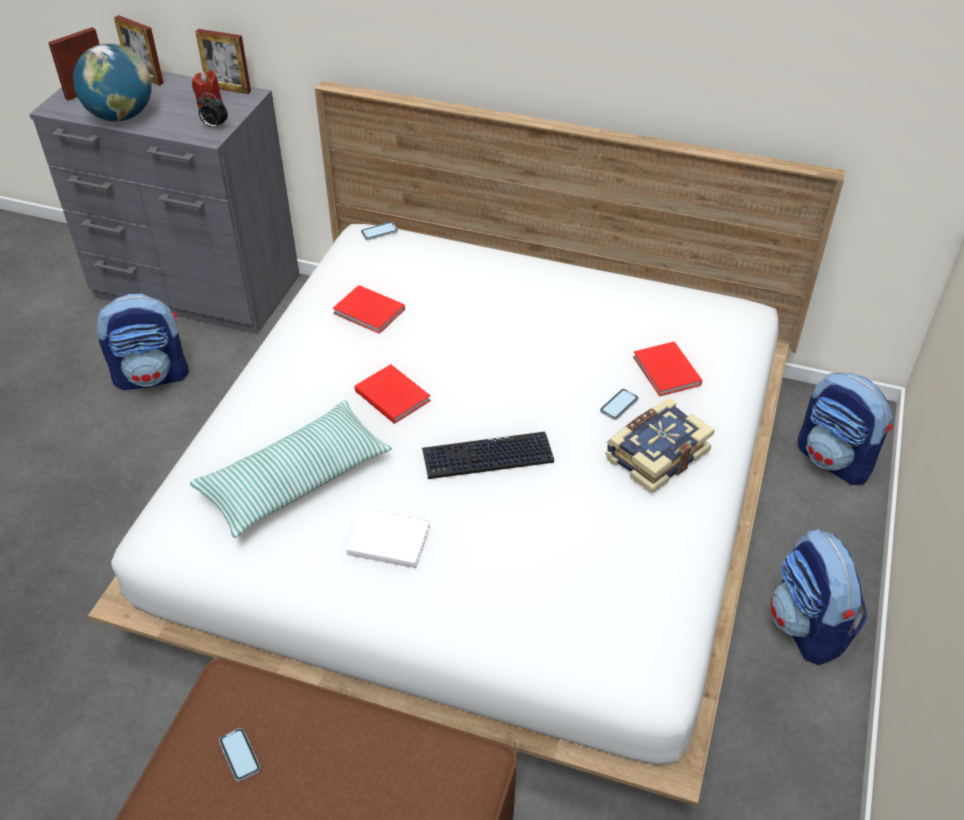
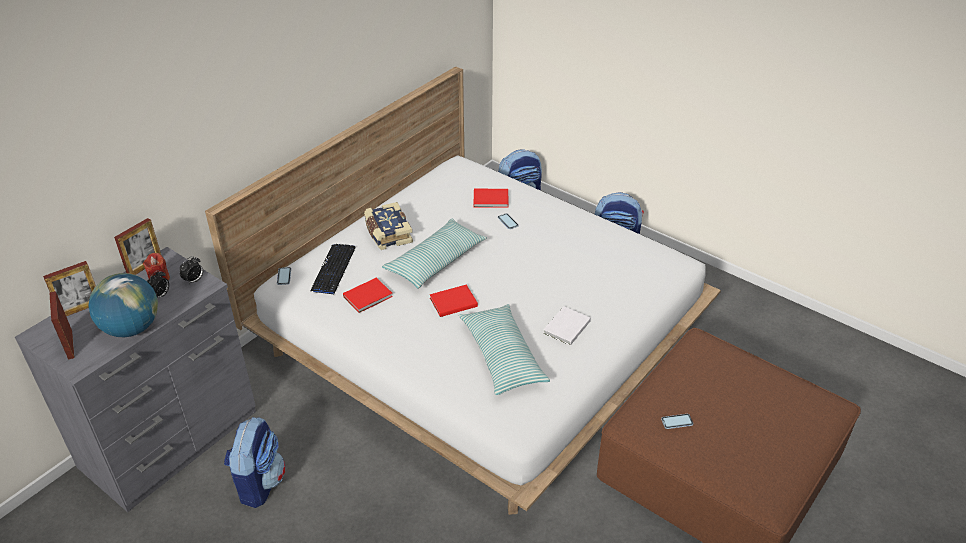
camera: 70 degrees left, 5 degrees down
keyboard [422,432,554,479] -> keyboard moved to [310,244,356,294]
book [605,398,715,494] -> book moved to [364,202,413,250]
none -> alarm clock [147,270,169,299]
none -> pillow [382,219,487,289]

